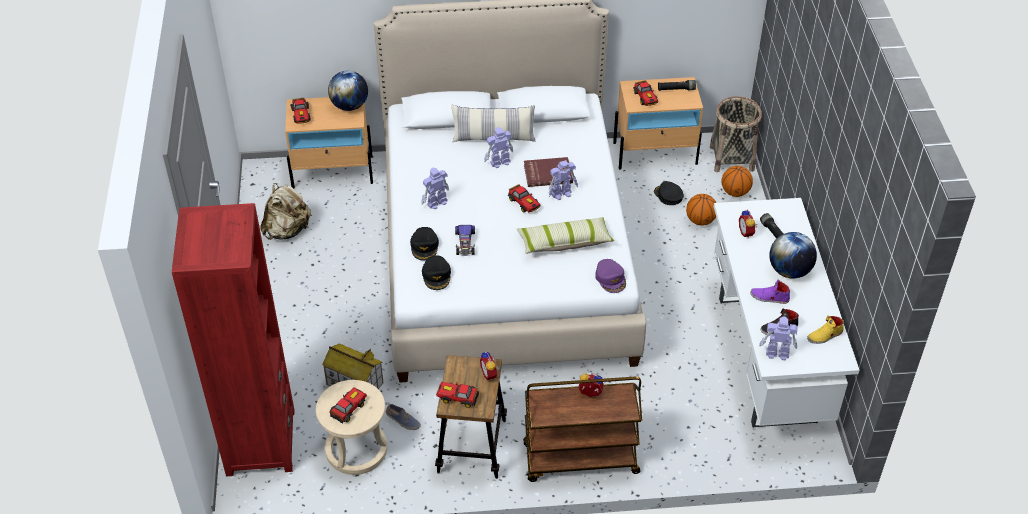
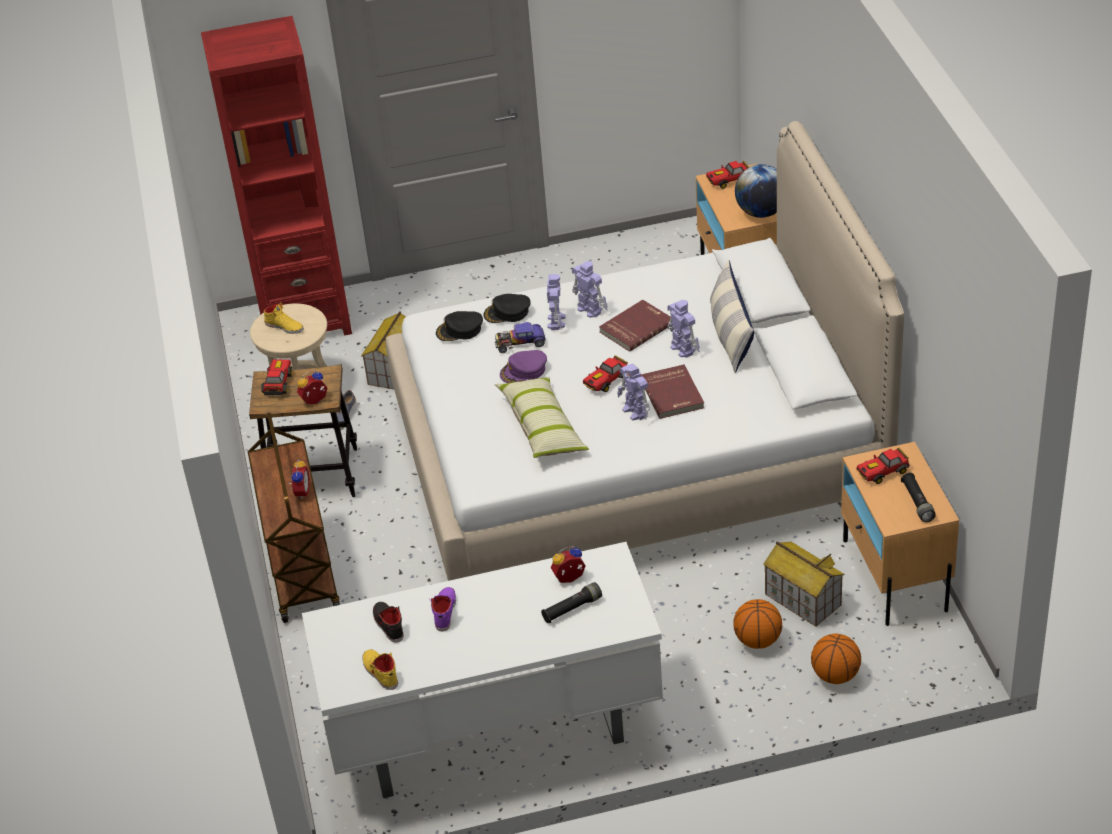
camera: 85 degrees right, 5 degrees down
beige backpack [260,183,311,240] -> none
toy car [329,387,367,423] -> yellow shoe [264,303,304,334]
purple cap [595,259,626,293] -> purple cap moved to [500,350,547,383]
black cap [654,181,684,205] -> toy house [763,541,844,627]
basket [710,96,762,172] -> none
toy robot [759,316,798,360] -> toy robot moved to [547,274,565,330]
globe [769,232,817,278] -> none
none -> red book [599,300,670,352]

